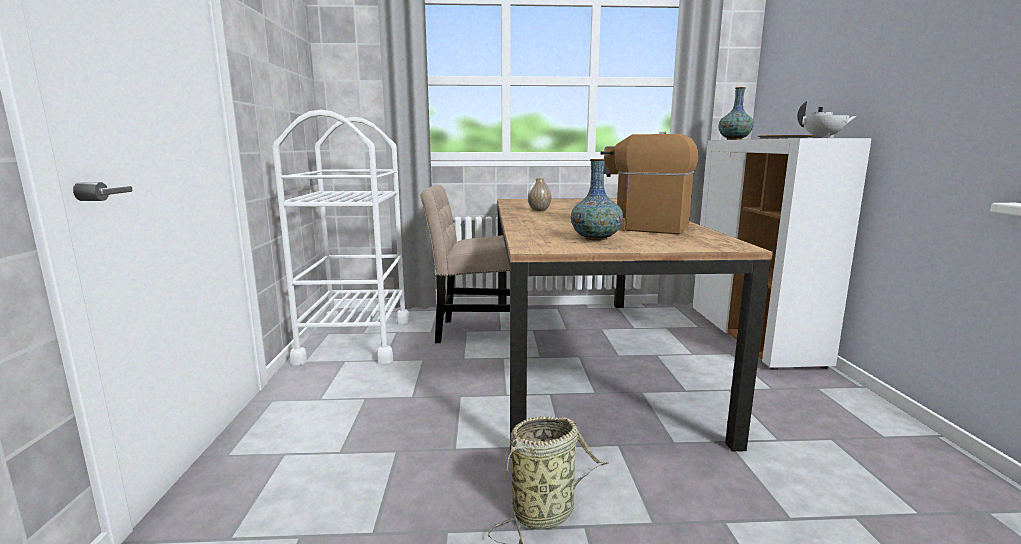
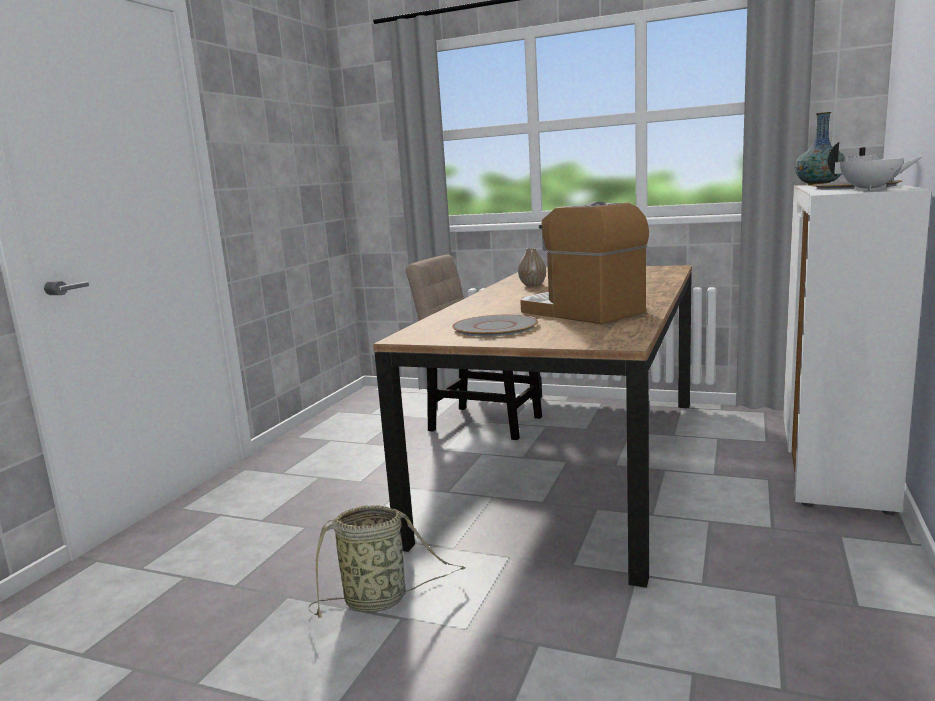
camera: 25 degrees right, 0 degrees up
white cart [272,110,410,365] -> none
vase [571,159,623,240] -> grey plate [452,315,538,337]

